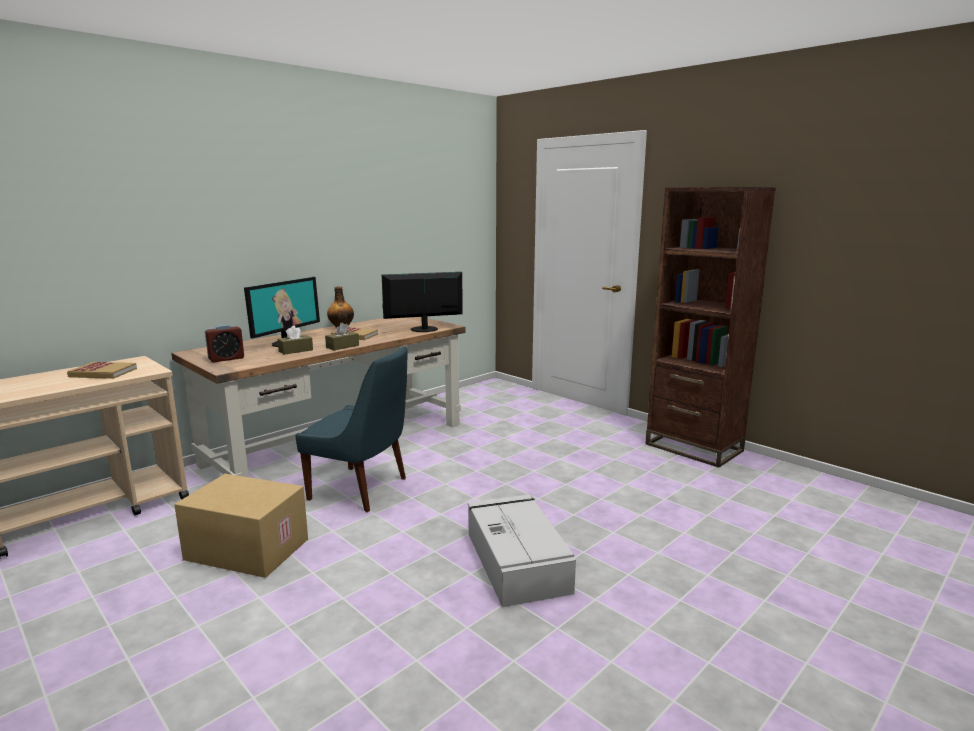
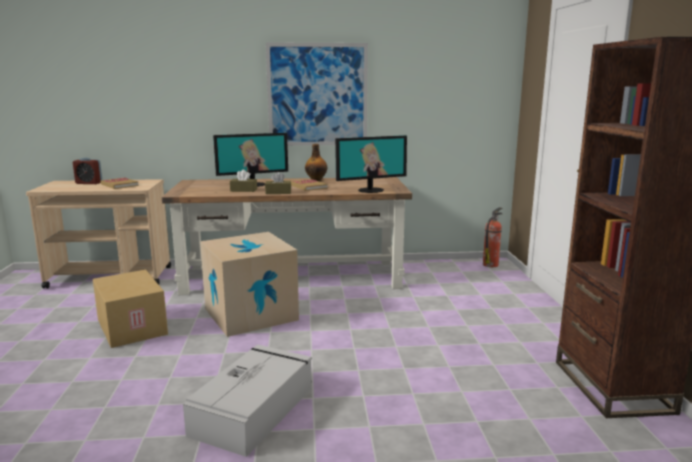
camera: 40 degrees right, 0 degrees up
alarm clock [205,325,244,362] -> alarm clock moved to [73,158,102,184]
blue chair [295,347,408,512] -> cardboard box [200,232,299,337]
monitor [382,272,462,332] -> monitor turned 135 degrees clockwise [335,135,407,193]
none -> picture [266,42,368,146]
none -> fire extinguisher [483,207,503,267]

